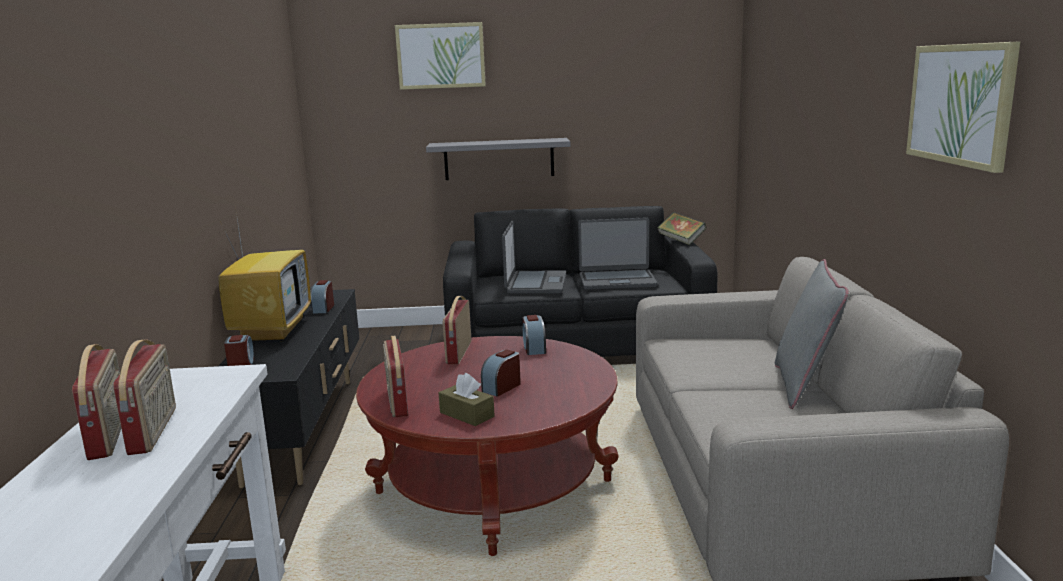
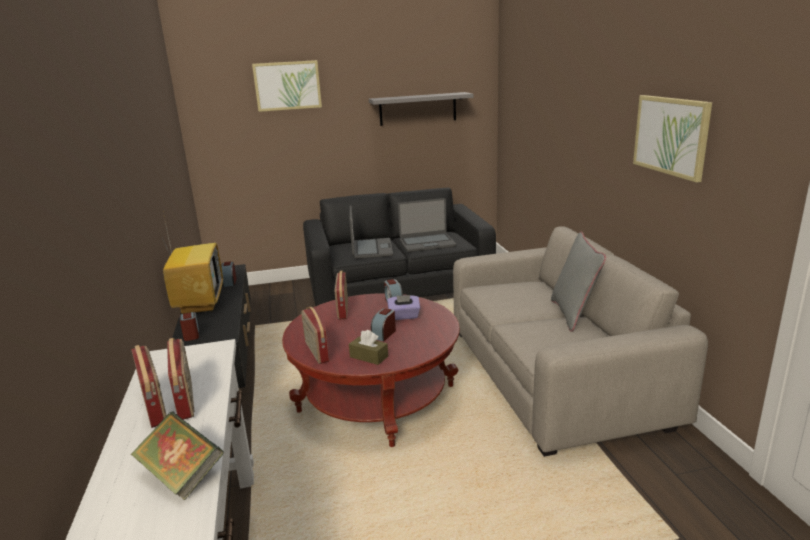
camera: 10 degrees left, 5 degrees up
grey shelf [426,138,571,180] -> grey shelf moved to [369,92,473,126]
book [657,212,706,245] -> book moved to [131,412,224,500]
none -> purple tissue box [387,295,420,320]

